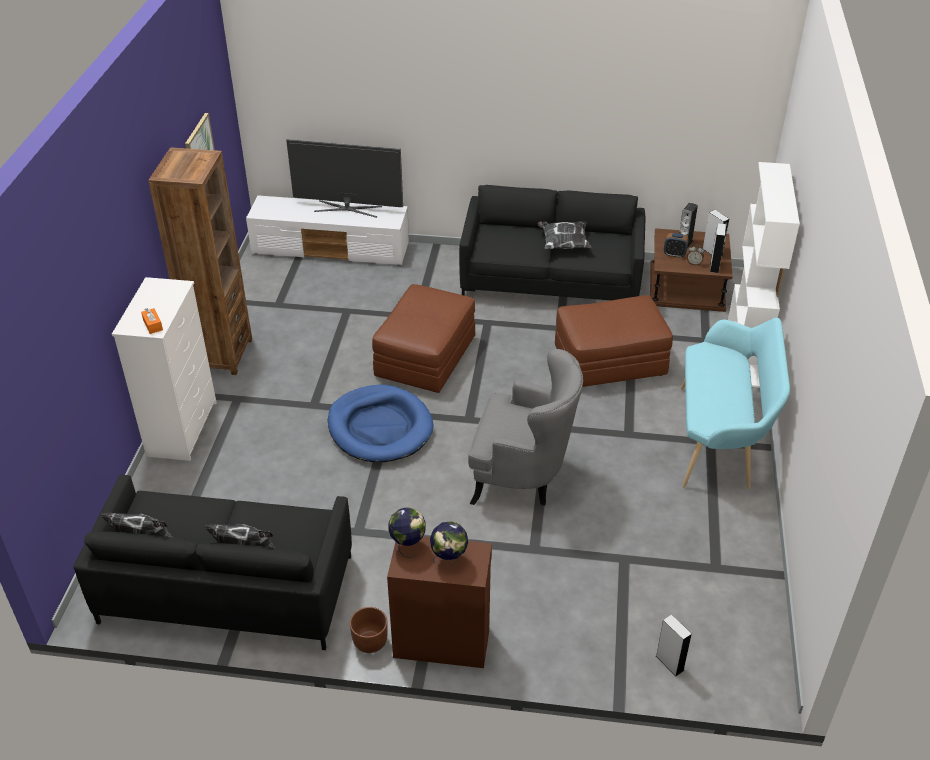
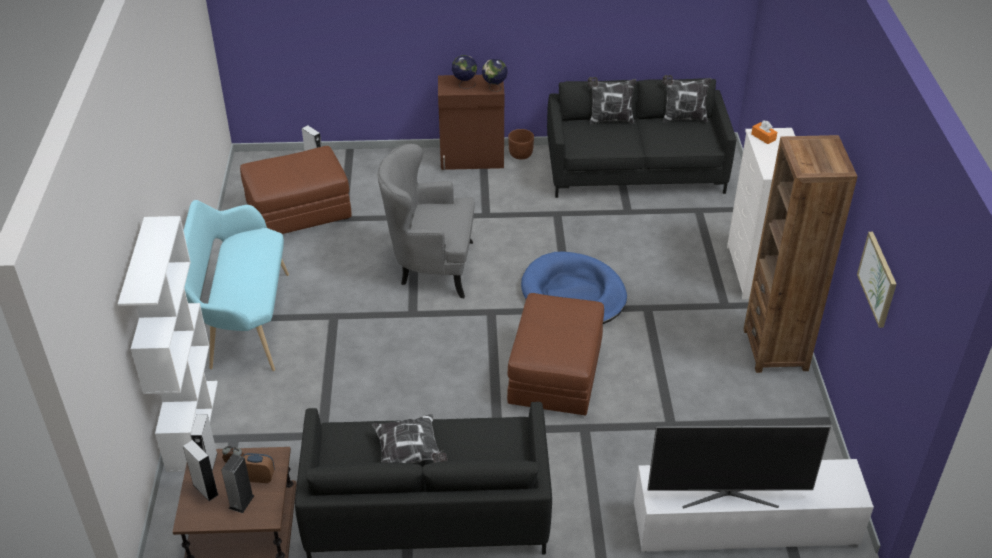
camera: 170 degrees right, 0 degrees up
brown ottoman [555,295,673,387] -> brown ottoman moved to [240,146,352,234]

